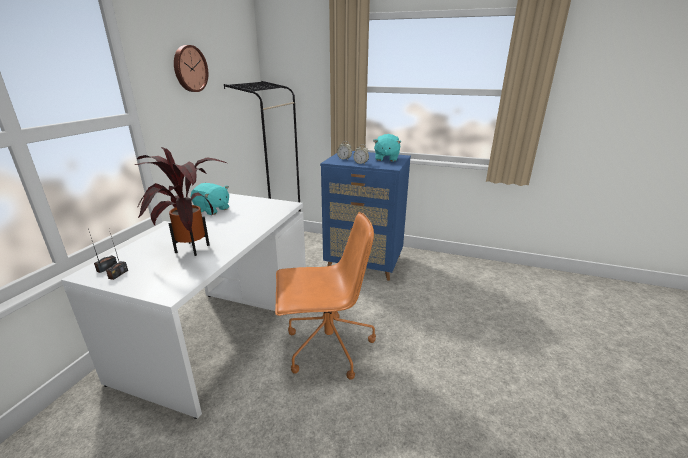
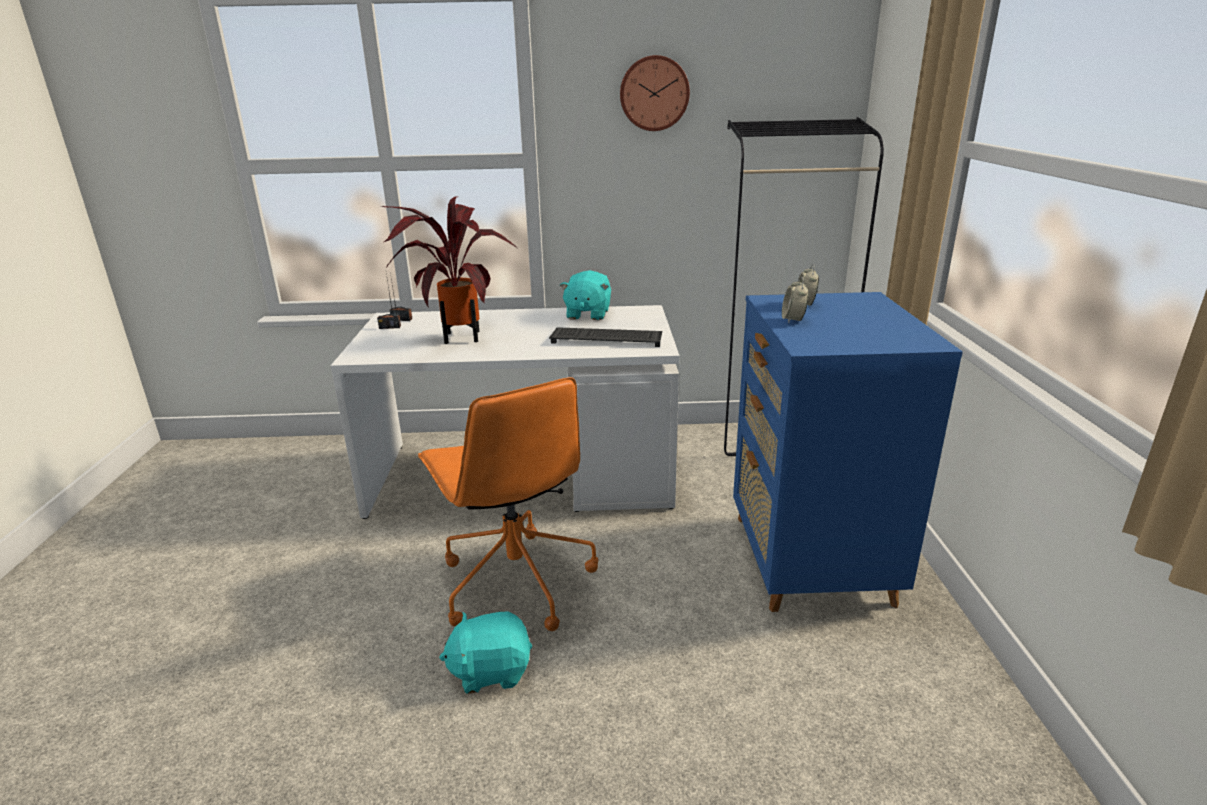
camera: 70 degrees right, 0 degrees up
turquoise plush toy [373,134,401,162] -> turquoise plush toy moved to [439,611,532,694]
none -> keyboard [549,327,662,347]

